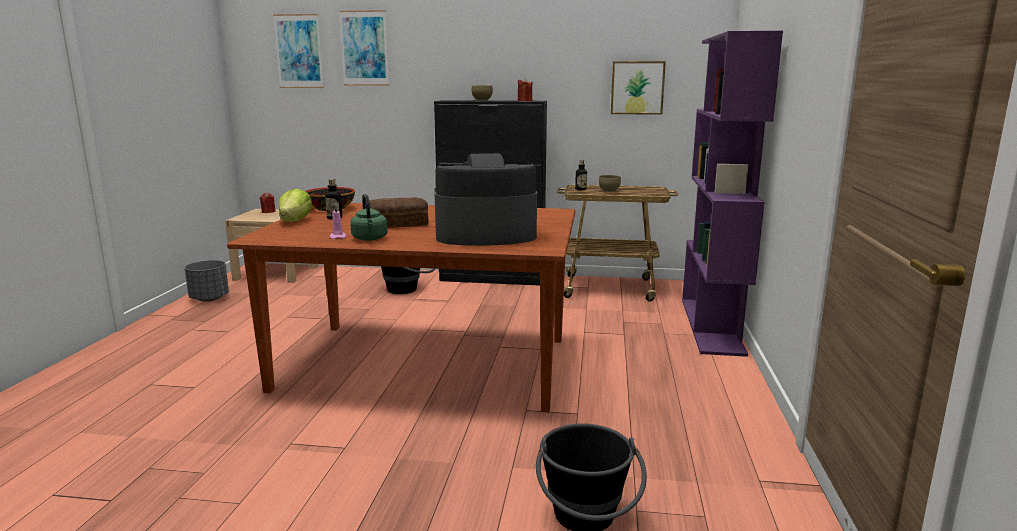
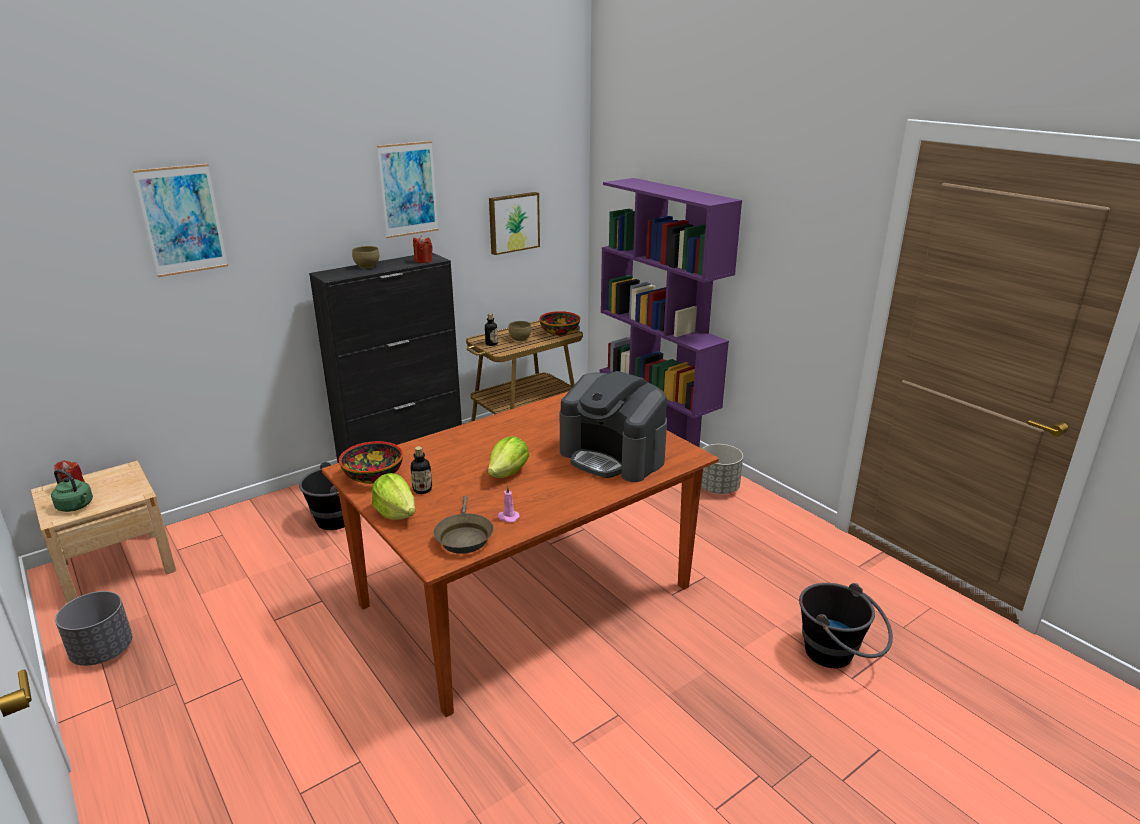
camera: 45 degrees left, 10 degrees up
picture [273,14,324,88] -> picture moved to [377,141,439,238]
green kettle [350,194,388,241] -> green kettle moved to [51,469,93,512]
bread [369,197,429,228] -> lettuce [488,436,529,478]
coffee machine [435,153,537,246] -> coffee machine turned 90 degrees counterclockwise [560,371,667,482]
none -> brown frying pan [434,496,494,554]
none -> bowl [539,311,580,336]
none -> grey planter [701,444,743,494]

